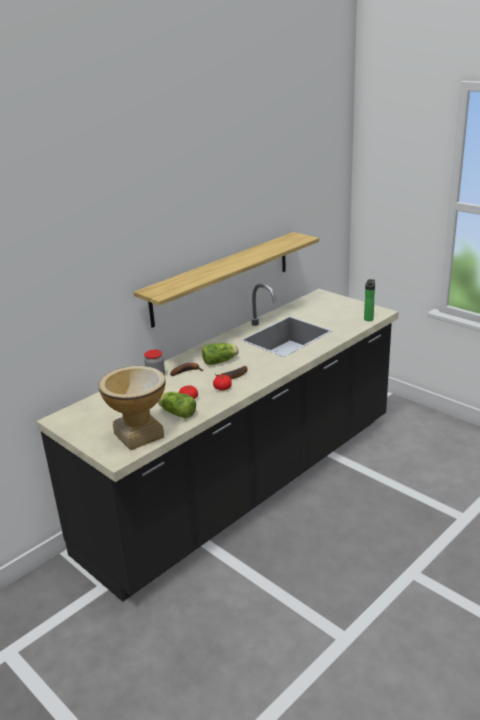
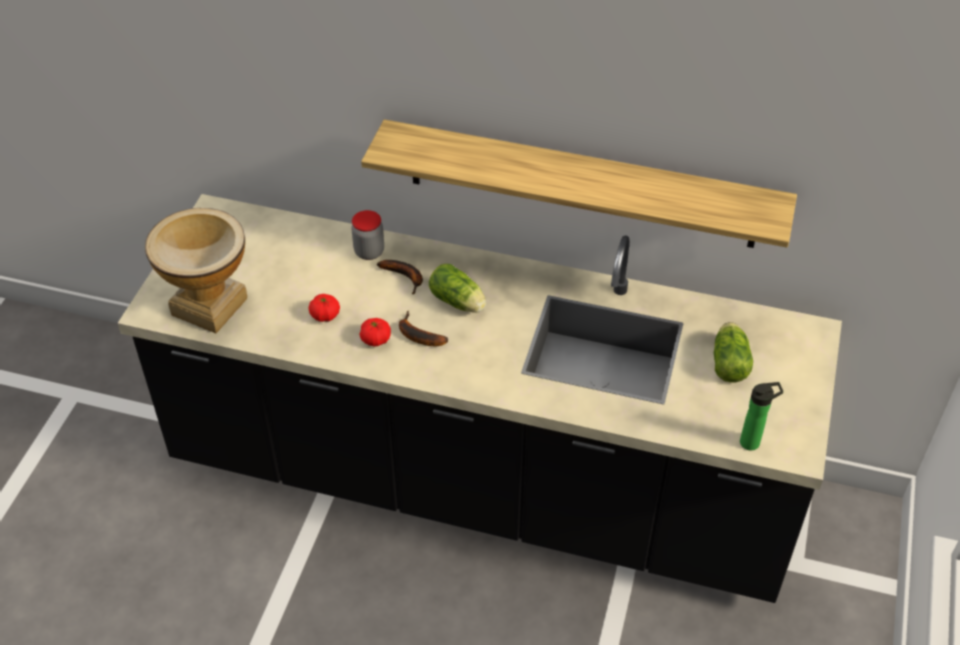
camera: 60 degrees right, 20 degrees up
lettuce [158,392,196,419] -> lettuce moved to [714,322,753,382]

